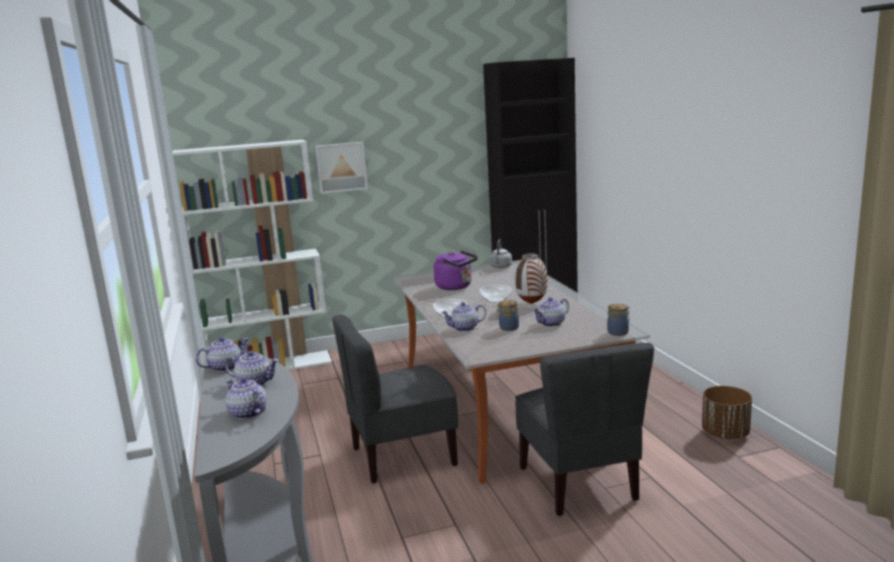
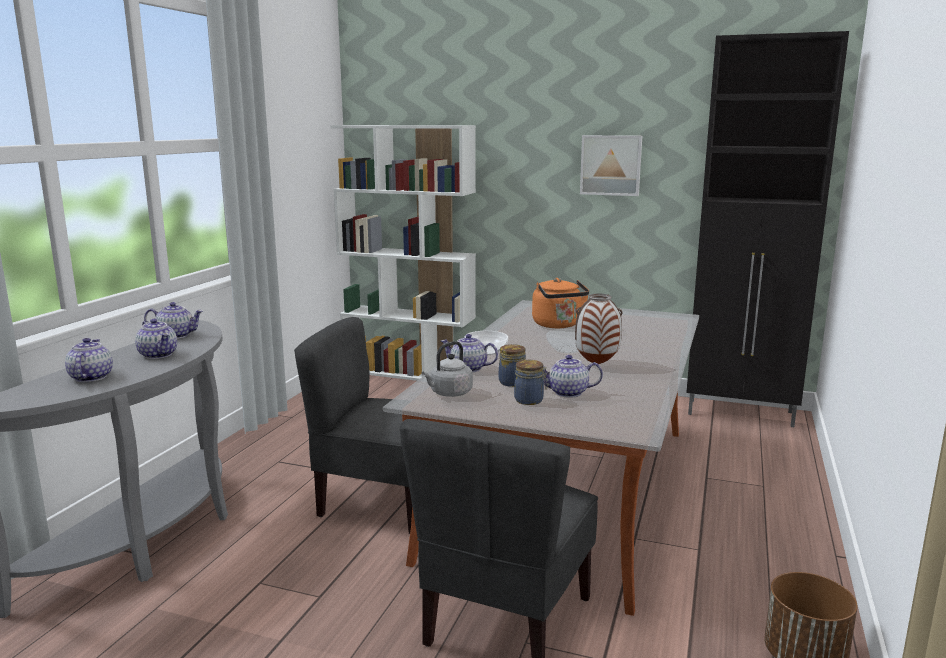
camera: 35 degrees right, 0 degrees up
picture [315,142,368,194] -> picture moved to [580,135,642,196]
purple kettle [434,250,478,290] -> orange kettle [532,278,589,328]
grey kettle [490,239,512,268] -> grey kettle moved to [422,341,473,397]
jar [607,304,630,336] -> jar moved to [514,360,547,405]

